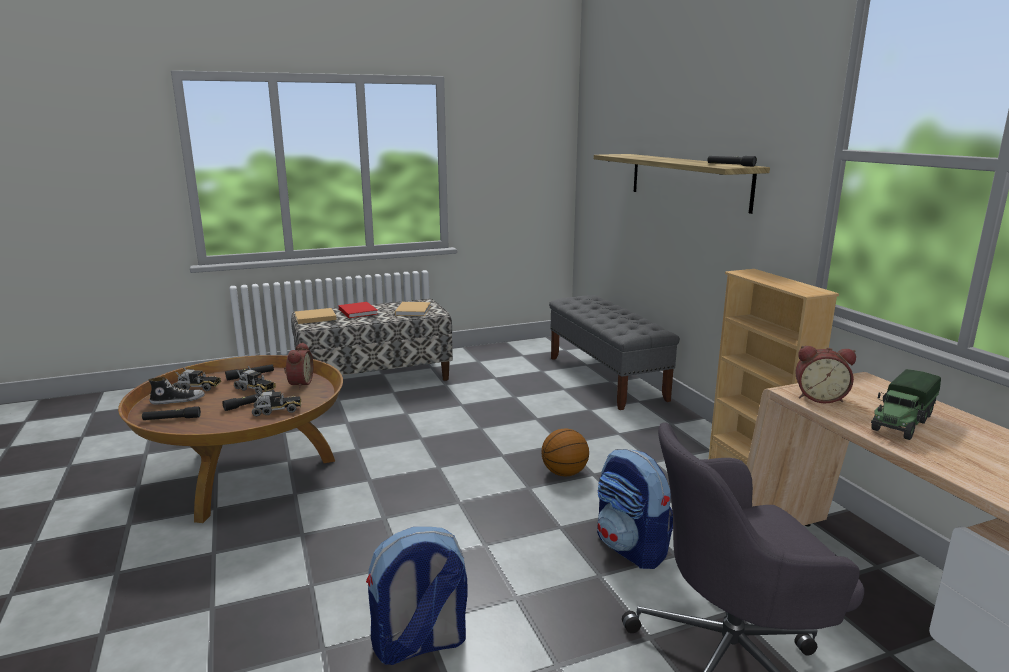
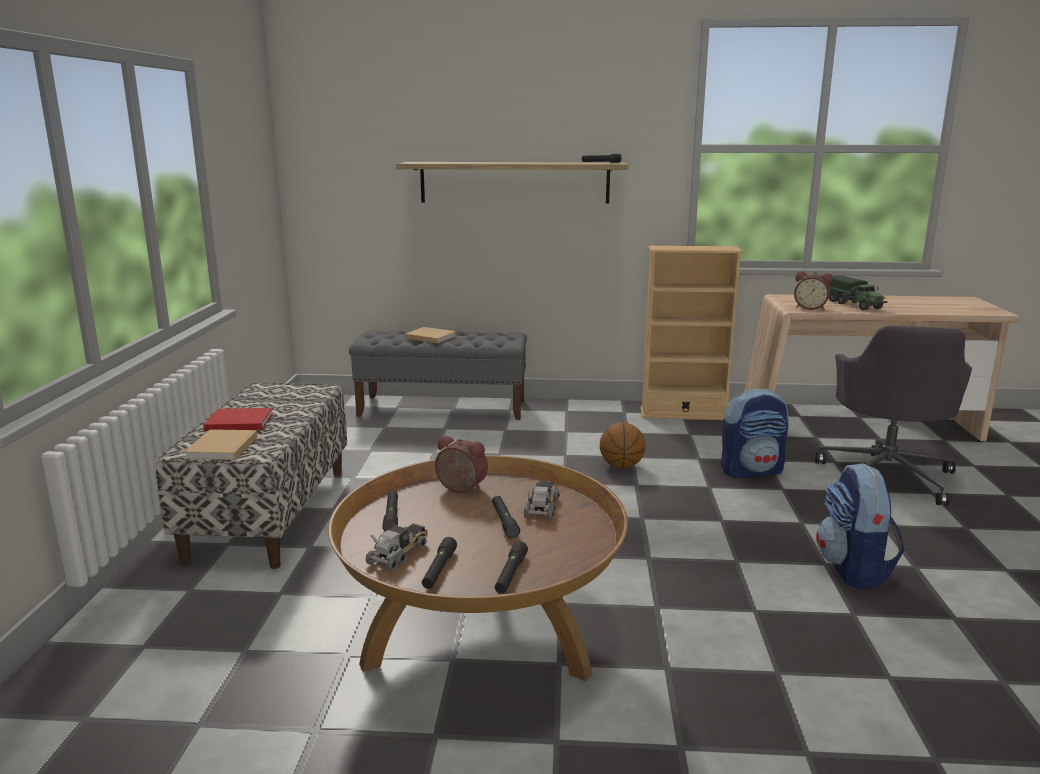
camera: 65 degrees left, 0 degrees up
shoe [148,377,205,405] -> black flashlight [422,537,457,589]
toy truck [234,366,276,394] -> none
beige book [395,302,431,316] -> beige book moved to [405,327,456,343]
alarm clock [795,346,856,403] -> alarm clock turned 75 degrees clockwise [794,271,832,310]

